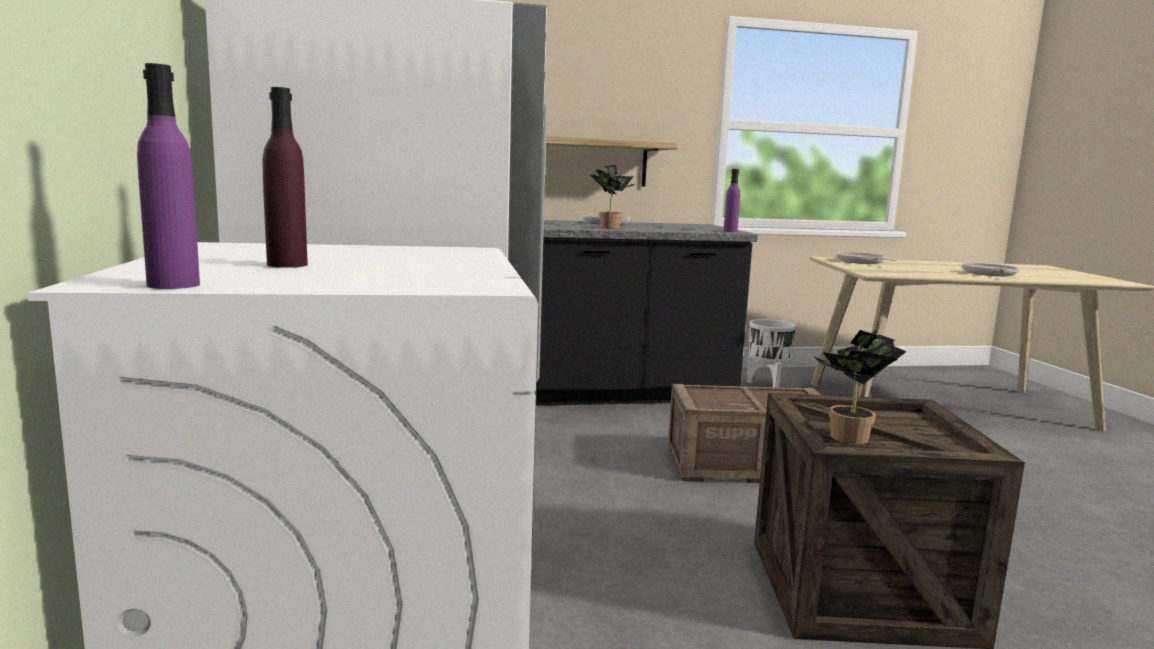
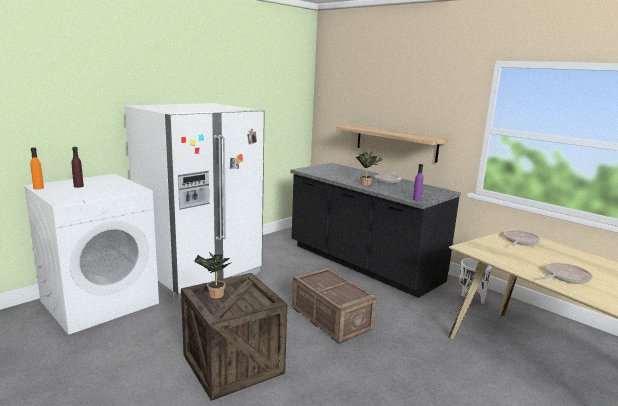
camera: 55 degrees right, 5 degrees up
purple bottle [137,63,200,289] -> orange bottle [30,147,44,189]

